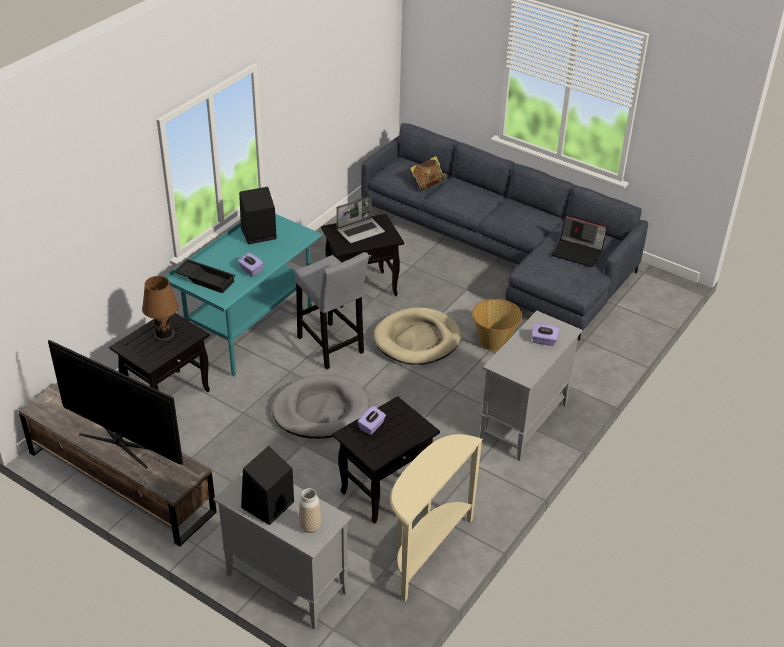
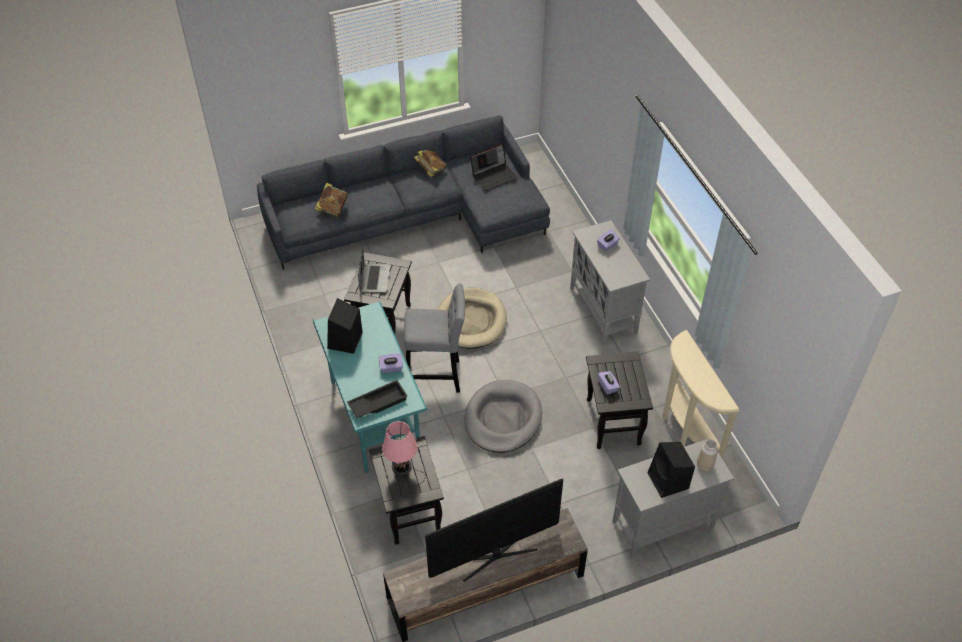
camera: 55 degrees left, 10 degrees up
brown table lamp [138,276,179,354] -> pink table lamp [382,421,426,494]
basket [472,299,523,351] -> none
none -> book [414,150,447,177]

